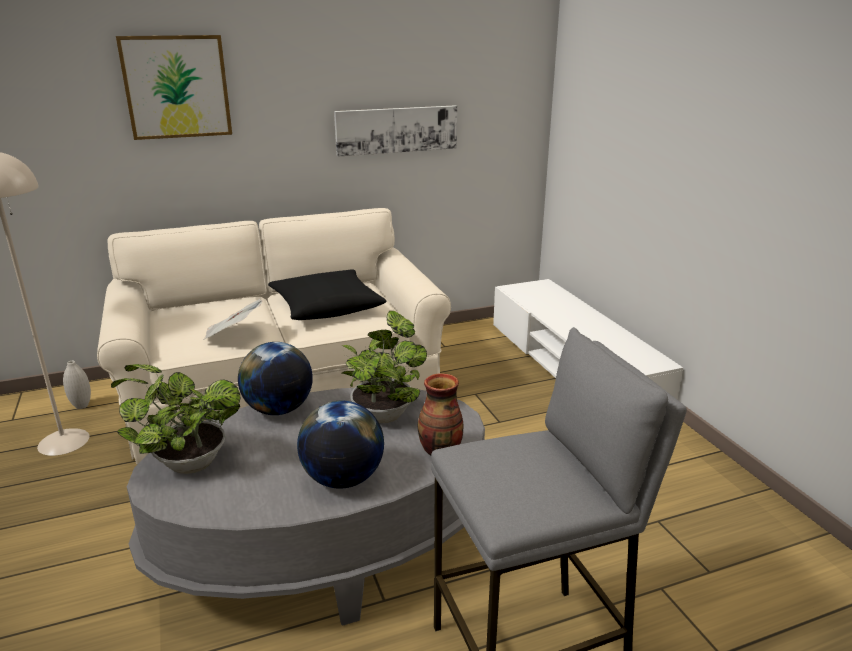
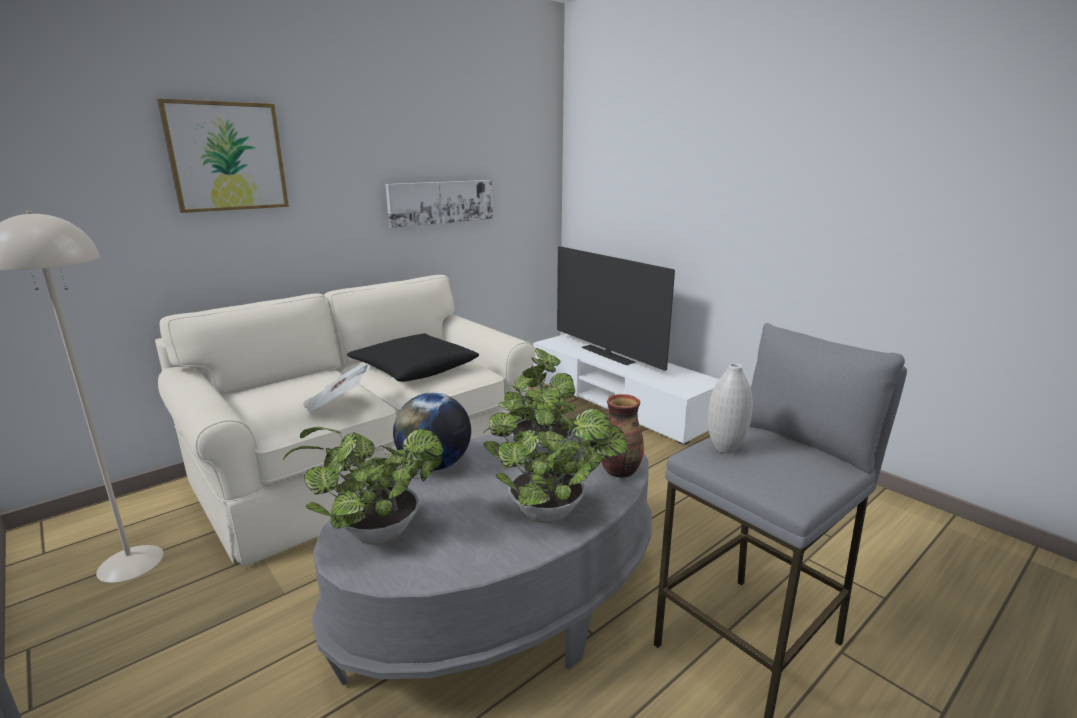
camera: 20 degrees left, 5 degrees down
white vase [63,361,91,409] -> white vase moved to [708,363,753,453]
globe [297,401,384,489] -> potted plant [483,409,628,524]
none -> television [557,246,675,371]

